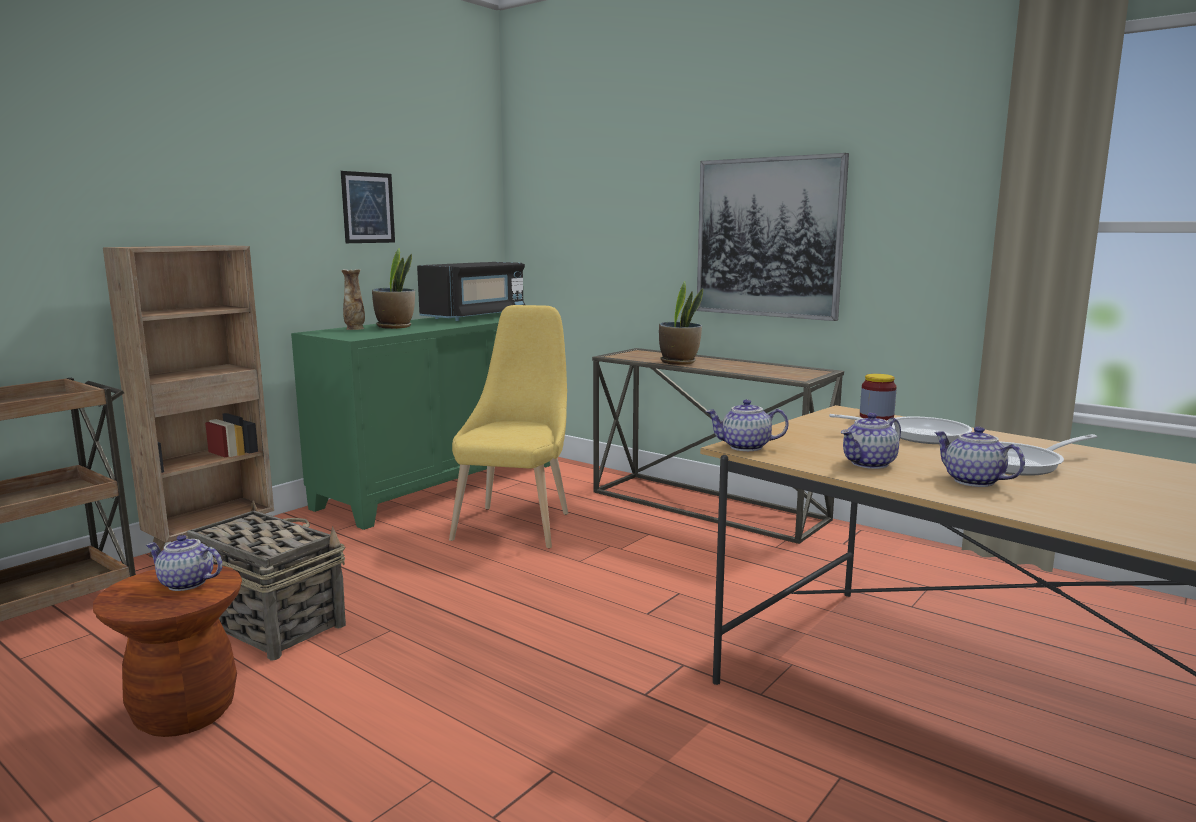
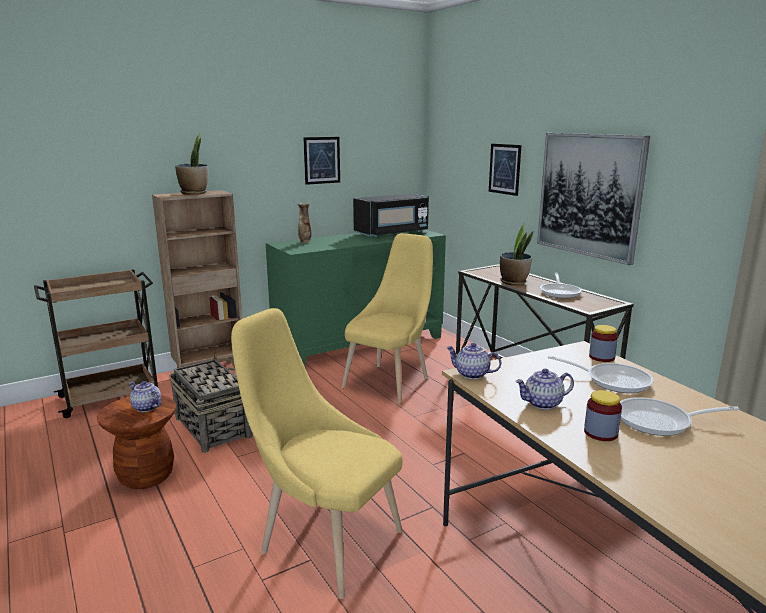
camera: 20 degrees right, 5 degrees up
potted plant [372,248,415,329] -> potted plant moved to [175,134,209,195]
teapot [934,427,1025,487] -> jar [584,390,622,441]
none -> yellow chair [231,308,403,599]
none -> picture [489,144,521,196]
none -> frying pan [540,273,582,298]

